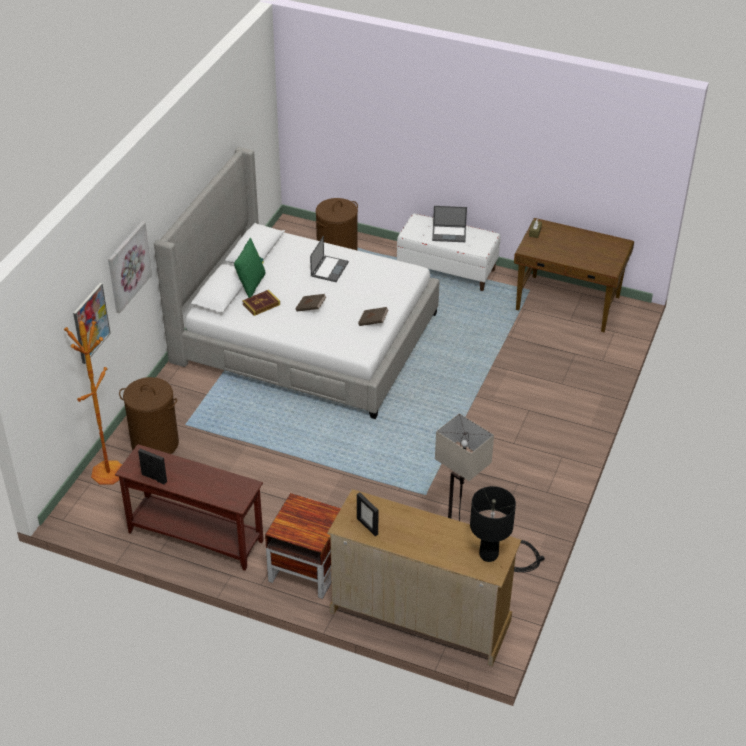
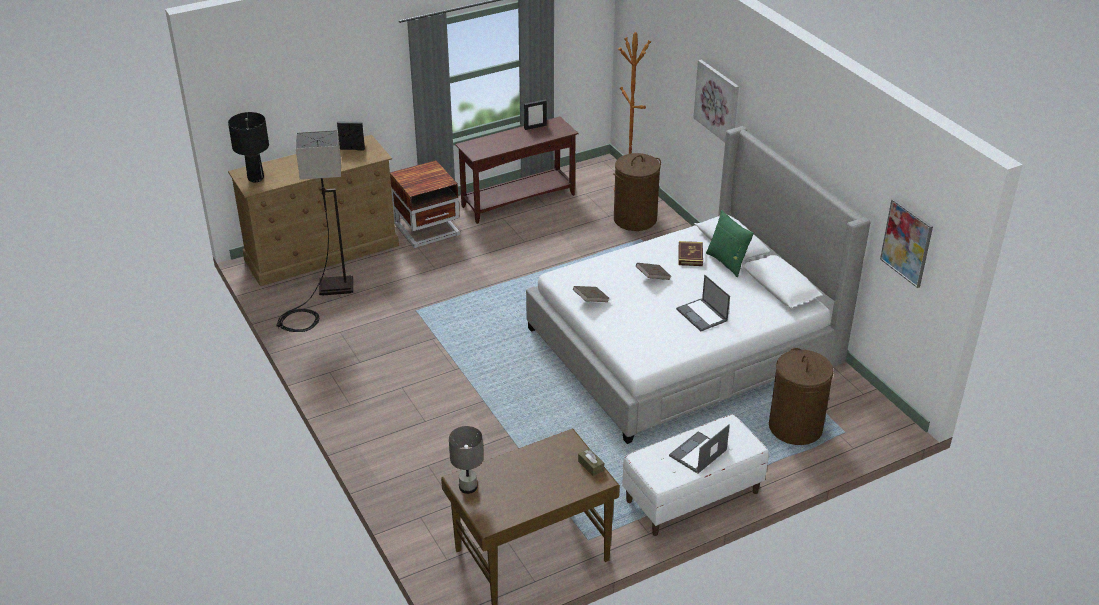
camera: 130 degrees right, 5 degrees down
picture [73,283,111,364] -> picture moved to [880,199,933,288]
none -> grey table lamp [449,426,483,494]

